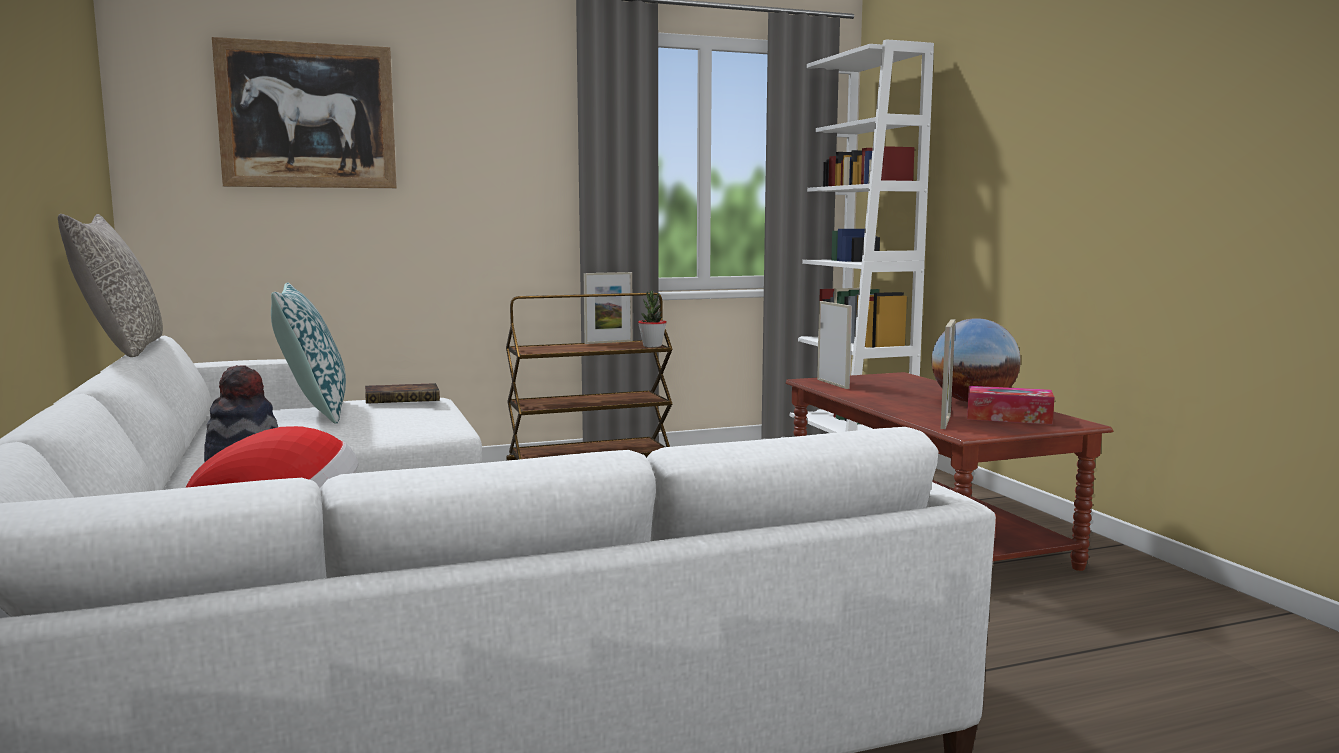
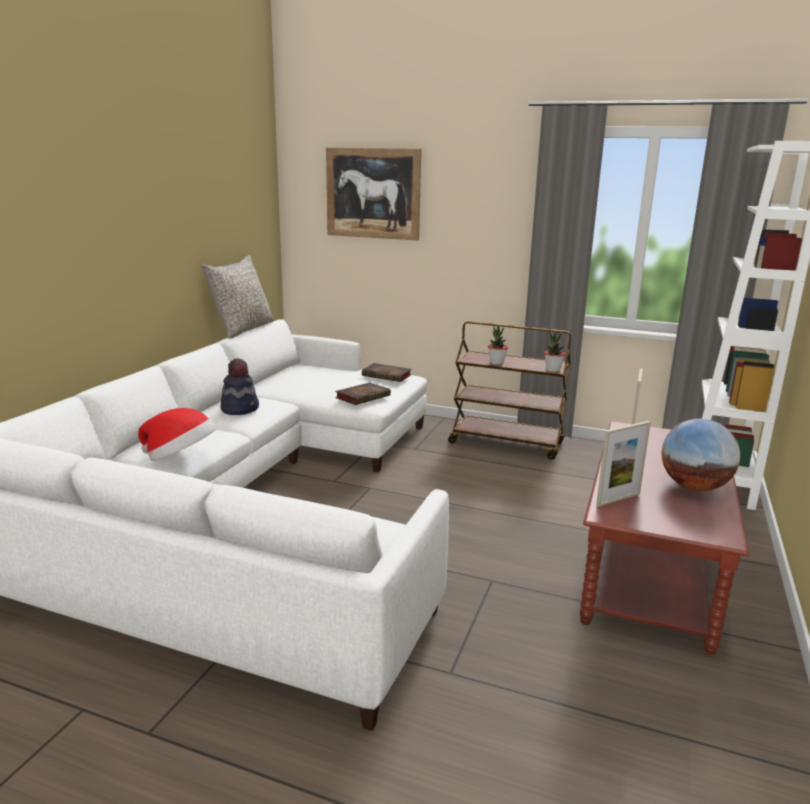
camera: 40 degrees right, 10 degrees up
pillow [271,282,346,424] -> none
picture frame [584,272,633,344] -> none
tissue box [967,386,1055,425] -> none
none -> book [335,382,391,405]
none -> potted plant [488,325,508,365]

